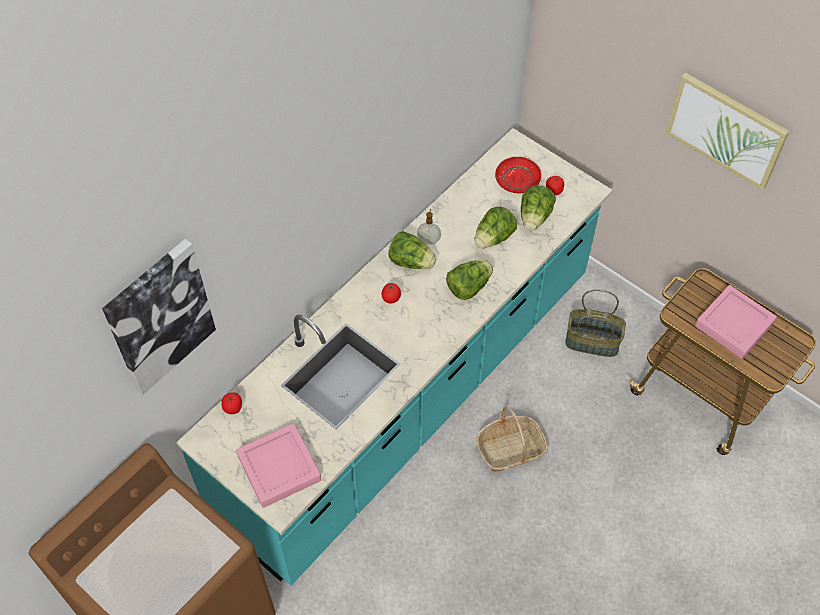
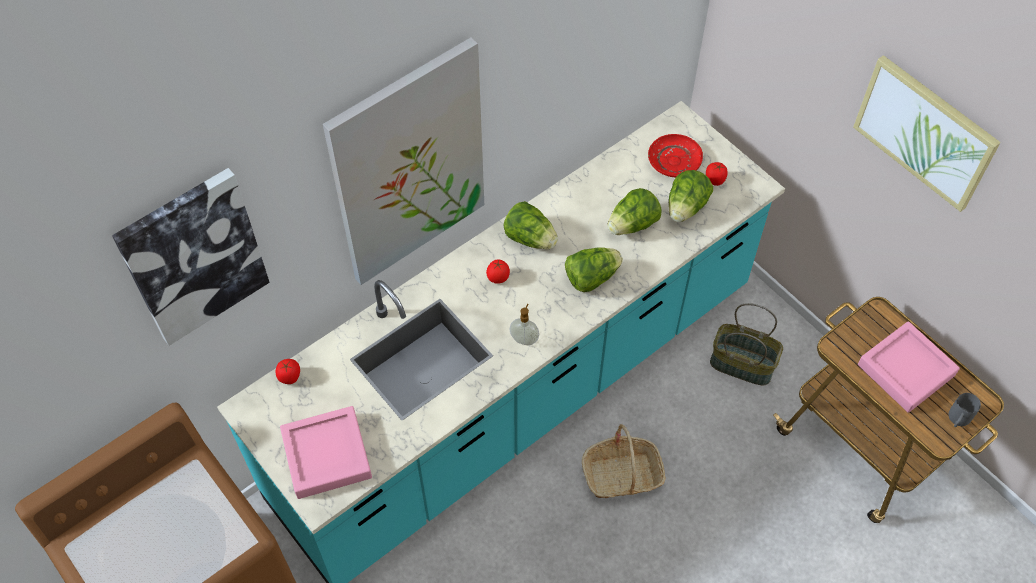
camera: 10 degrees right, 0 degrees up
soap dispenser [417,209,441,245] -> soap dispenser moved to [509,303,539,345]
none -> picture [323,37,484,285]
none -> grey mug [948,393,981,427]

